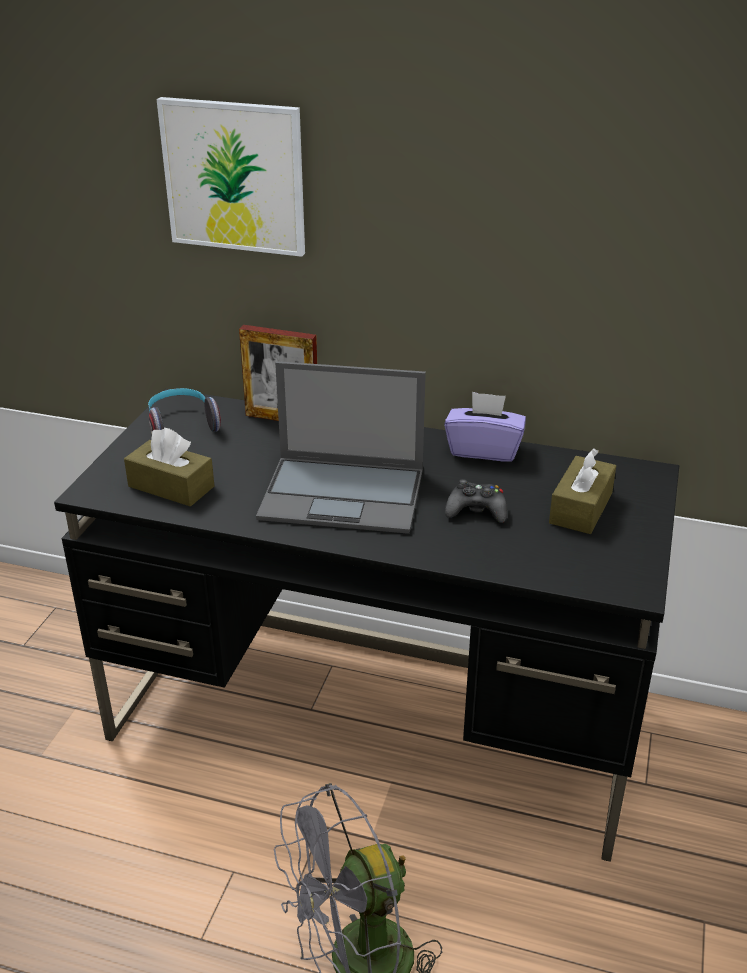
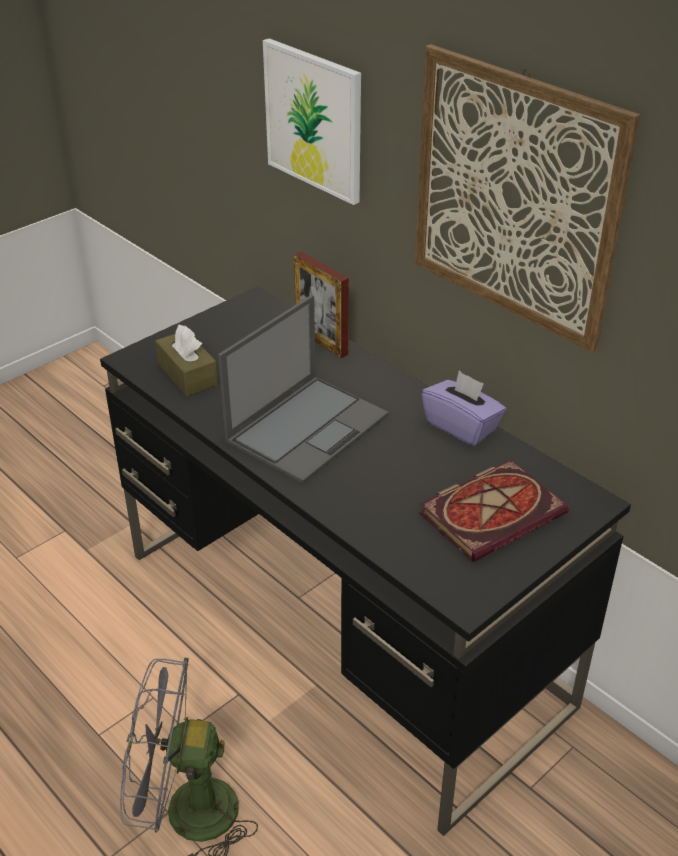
camera: 30 degrees right, 5 degrees up
headphones [148,388,221,432] -> none
laptop [256,361,426,534] -> laptop turned 90 degrees counterclockwise [218,295,389,484]
black game controller [445,479,507,523] -> none
brown tissue box [549,448,616,534] -> book [419,460,569,562]
none -> picture [415,44,640,353]

